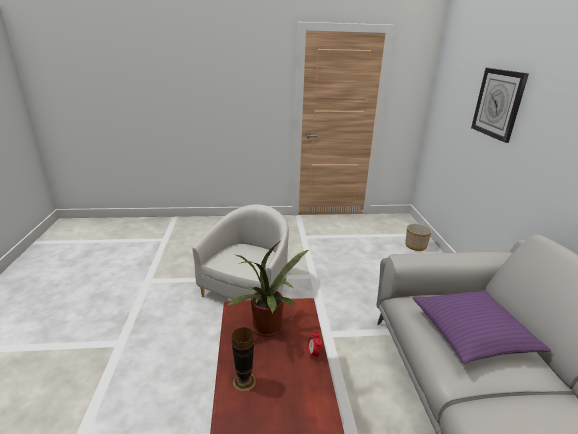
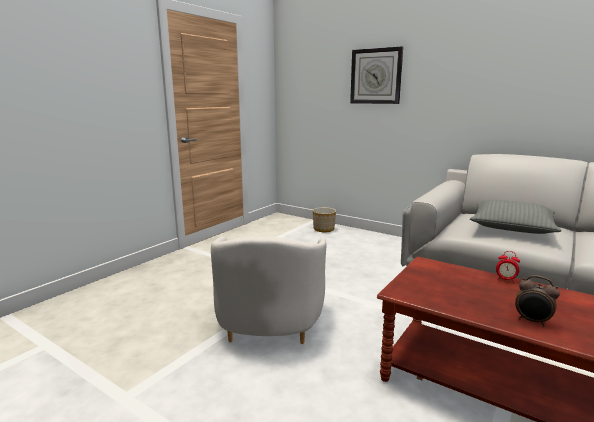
camera: 50 degrees left, 10 degrees down
white armchair [192,204,289,300] -> white armchair turned 150 degrees counterclockwise [211,236,326,344]
potted plant [226,242,308,337] -> none
vase [231,327,256,392] -> alarm clock [515,275,560,326]
purple pillow [413,290,551,364] -> grey pillow [470,200,562,234]

